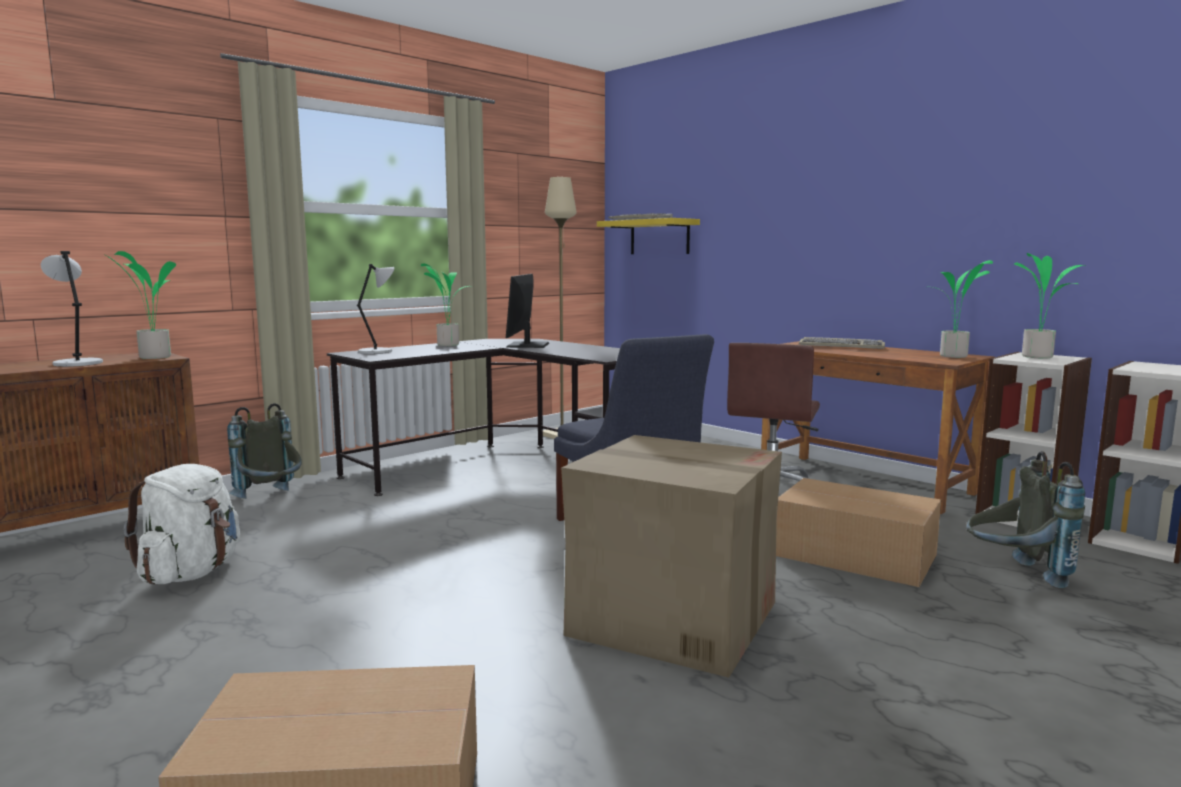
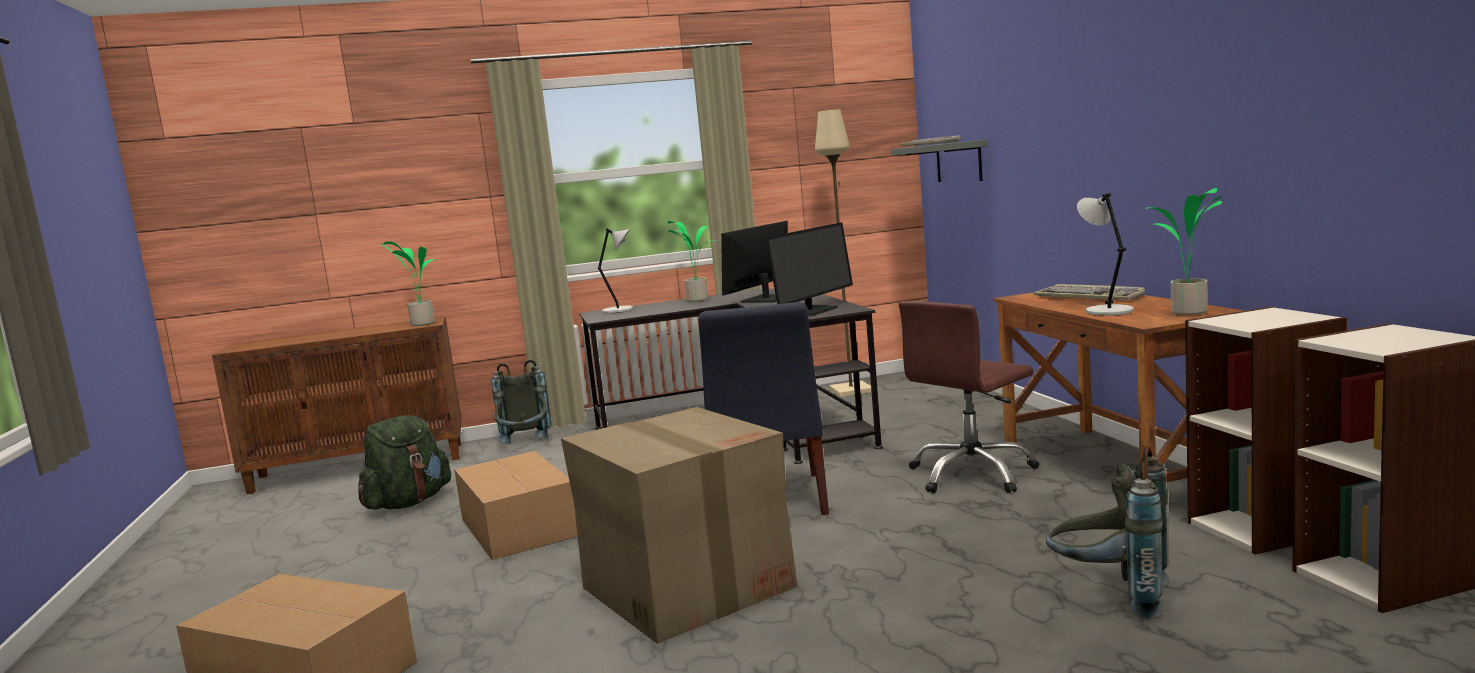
camera: 30 degrees right, 0 degrees up
grey table lamp [41,251,103,367] -> grey table lamp moved to [1077,193,1134,316]
white backpack [123,464,240,585] -> green backpack [358,415,451,510]
yellow shelf [597,218,700,254] -> grey shelf [891,139,988,182]
cardboard box [776,478,941,587] -> cardboard box moved to [454,451,578,560]
potted plant [1014,253,1085,359] -> none
none -> monitor [765,222,853,315]

